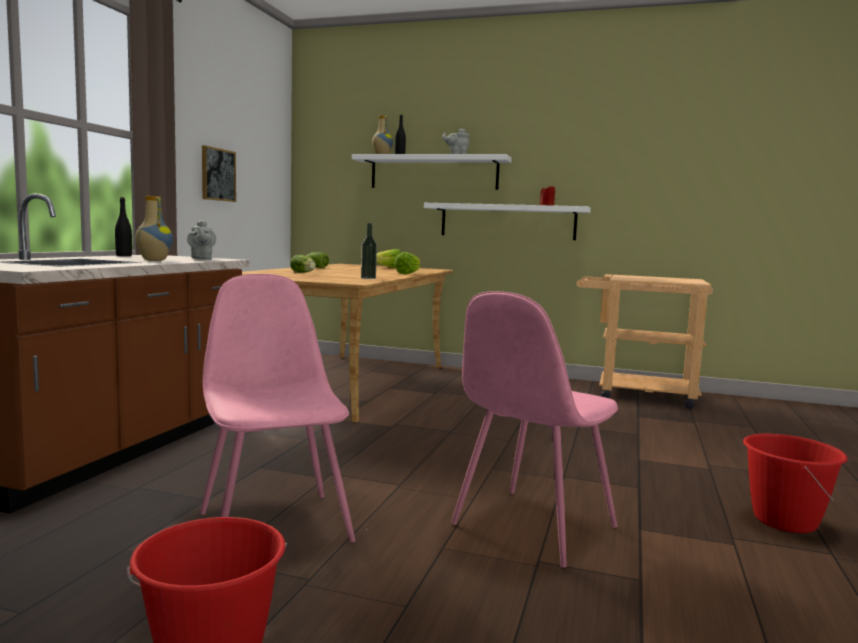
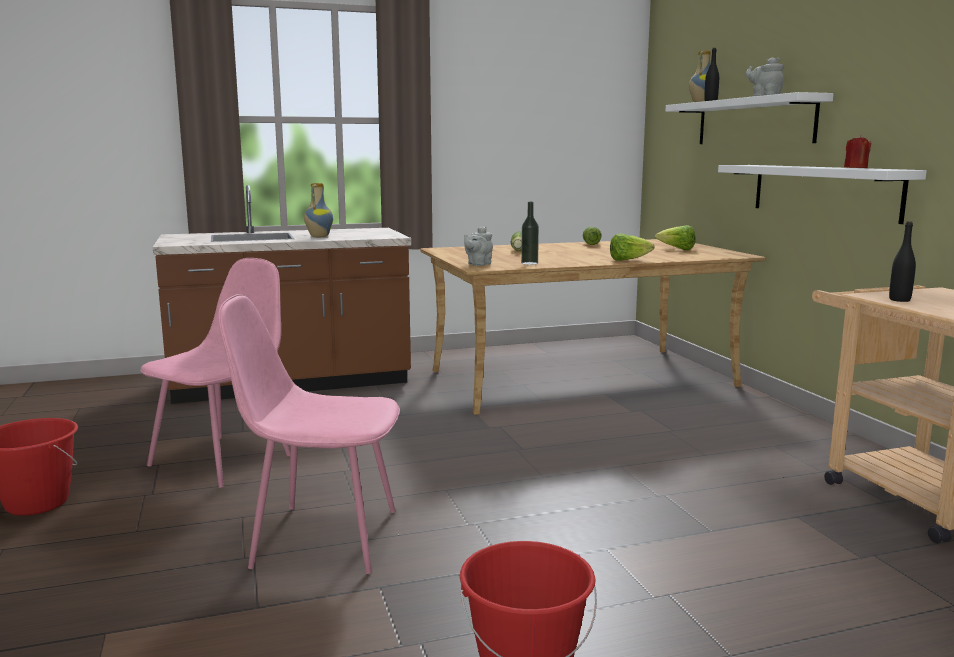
camera: 55 degrees right, 5 degrees up
black bottle [115,197,132,256] -> black bottle moved to [889,221,916,302]
grey teapot [187,220,216,260] -> grey teapot moved to [464,226,493,266]
picture [202,145,236,202] -> none

